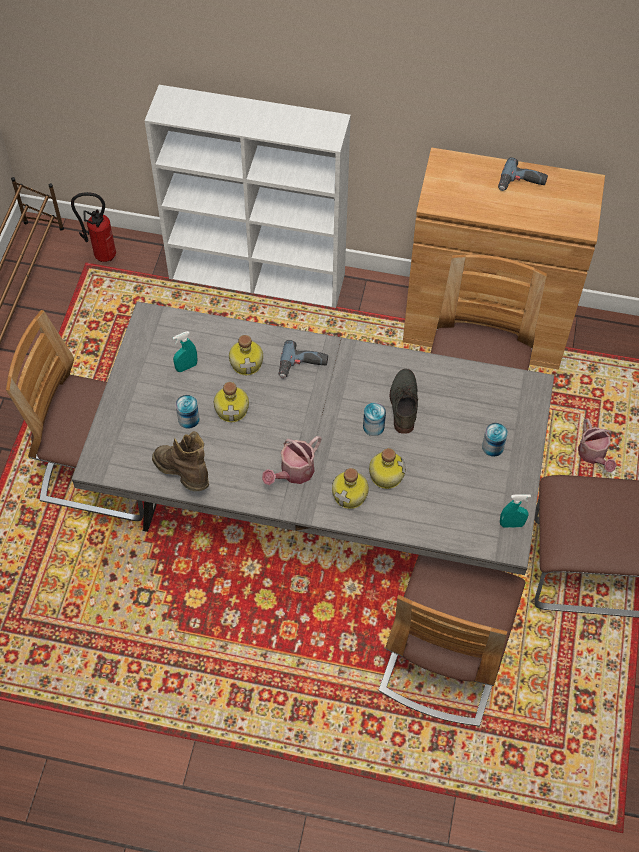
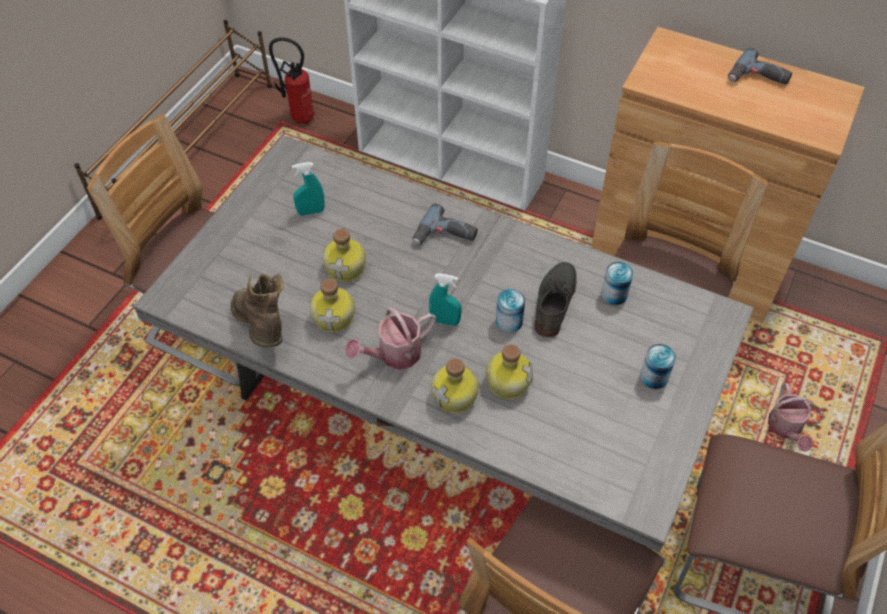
camera: 15 degrees right, 5 degrees down
can [175,395,200,429] -> can moved to [601,262,633,305]
bottle [229,335,263,375] -> bottle moved to [310,279,355,333]
turquoise spray bottle [500,494,531,527] -> turquoise spray bottle moved to [429,273,462,326]

